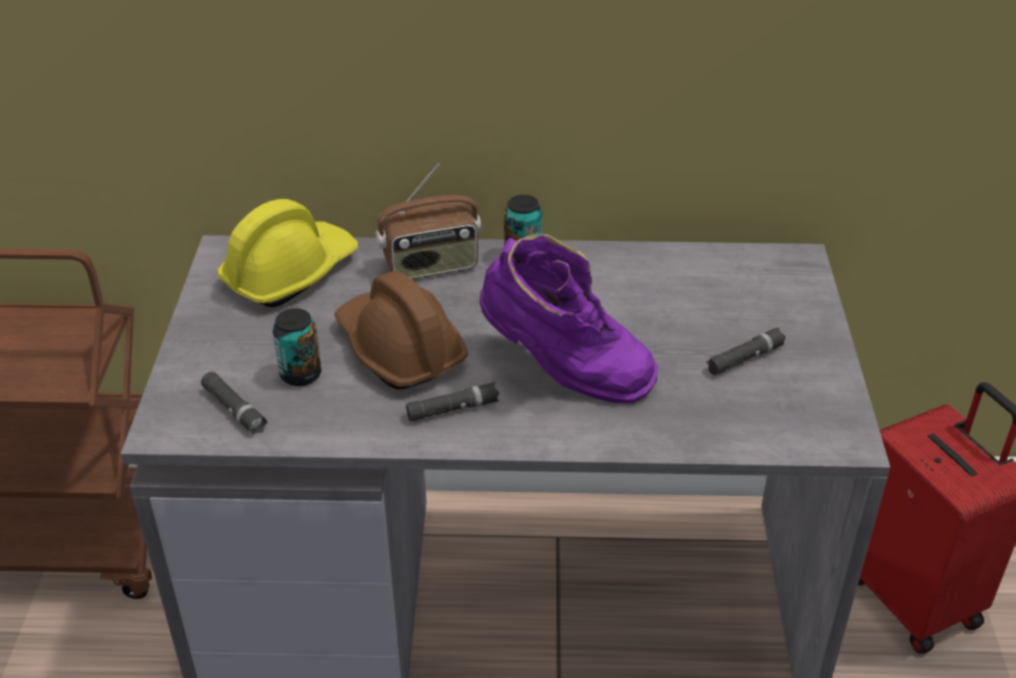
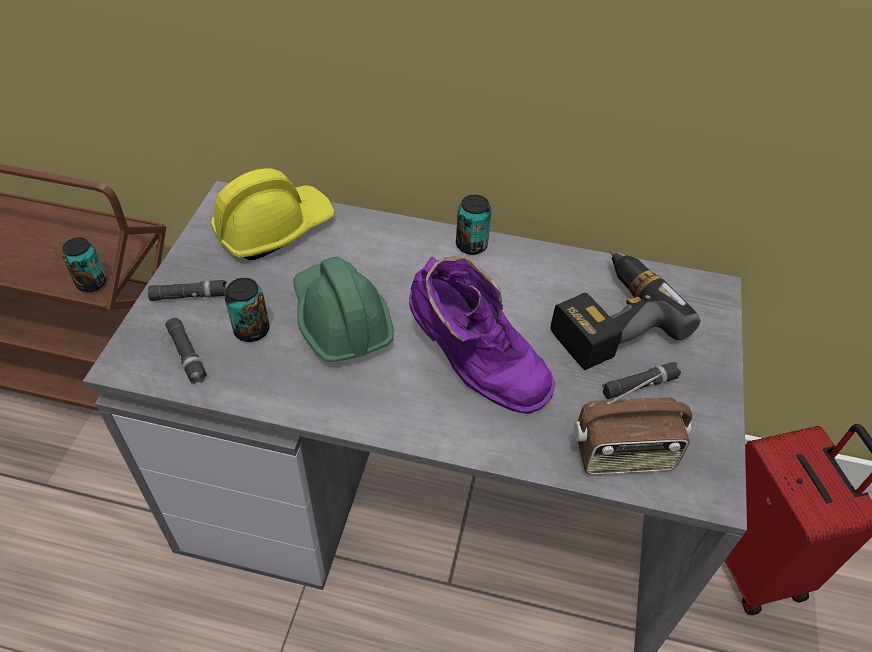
camera: 10 degrees right, 10 degrees up
brown hard hat [334,271,468,390] -> green hard hat [293,256,394,363]
radio [376,163,481,279] -> radio moved to [574,372,692,474]
black flashlight [406,382,499,422] -> black flashlight moved to [148,280,227,301]
none -> can [62,237,107,292]
none -> power drill [551,250,700,370]

